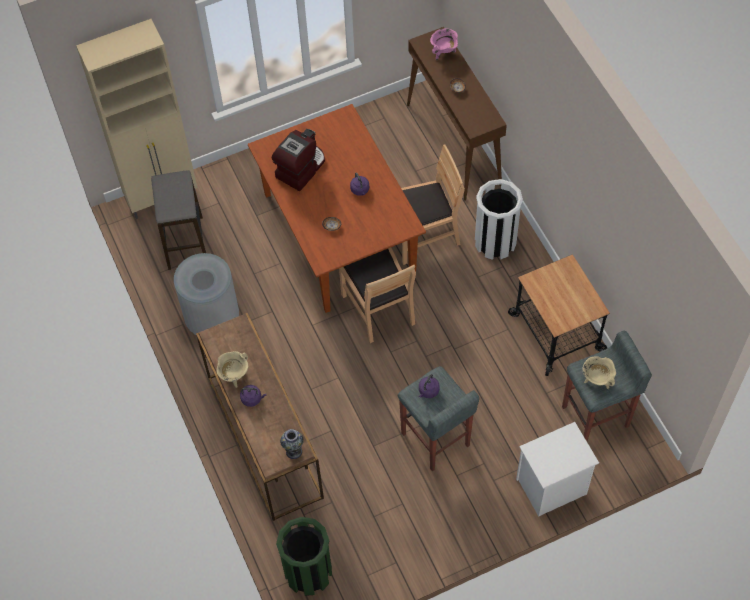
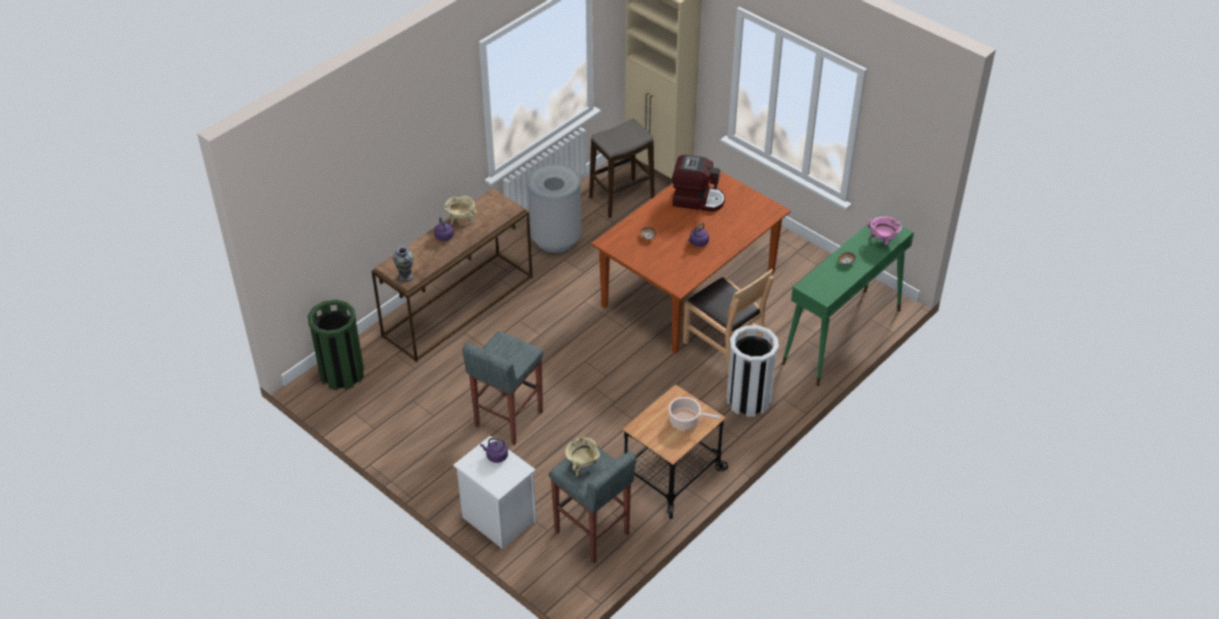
camera: 65 degrees right, 15 degrees down
brown chair [339,247,416,343] -> none
brown console table [407,27,507,201] -> green console table [782,214,914,386]
purple kettle [419,374,440,398] -> purple kettle moved to [480,438,508,463]
none -> cooking pot [668,397,721,430]

